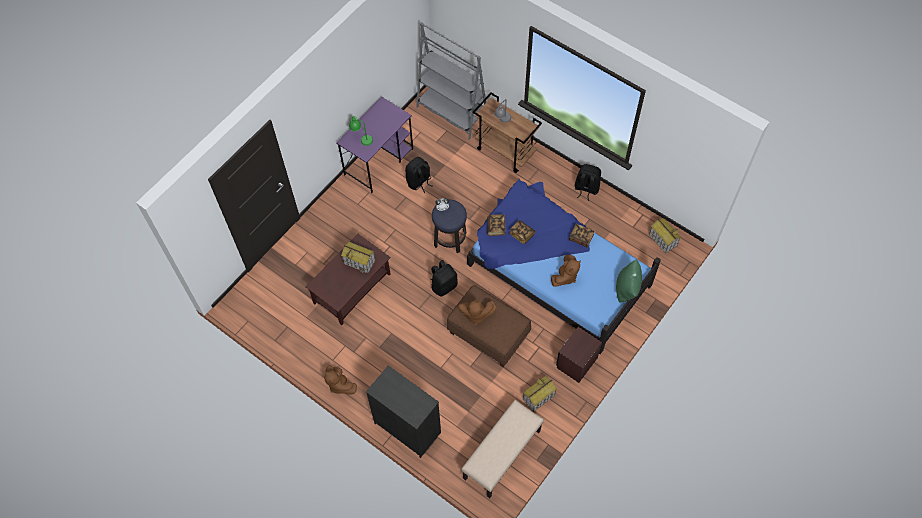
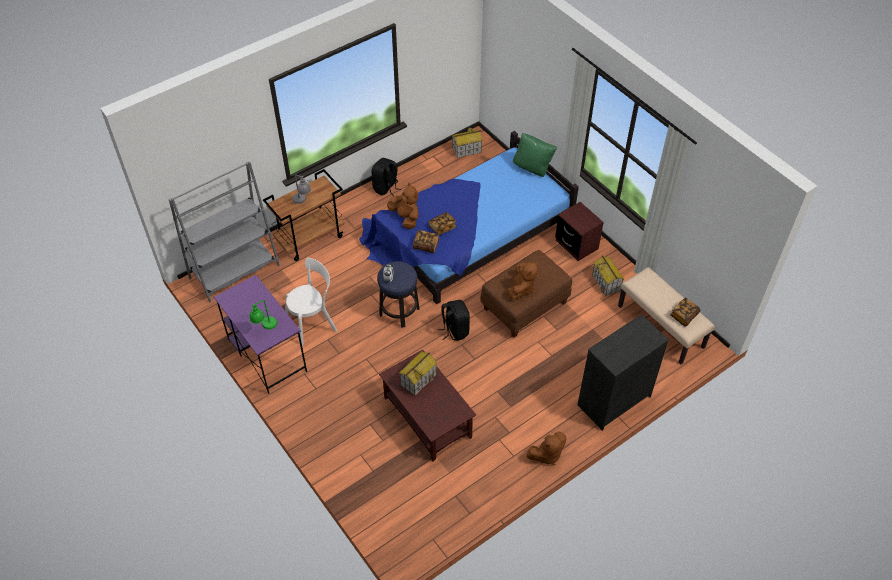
camera: 75 degrees left, 10 degrees down
black backpack [405,157,433,193] -> white chair [285,258,337,346]
brown plush toy [551,255,581,287] -> brown plush toy moved to [387,183,419,229]
book [569,223,594,248] -> book moved to [670,298,700,327]

